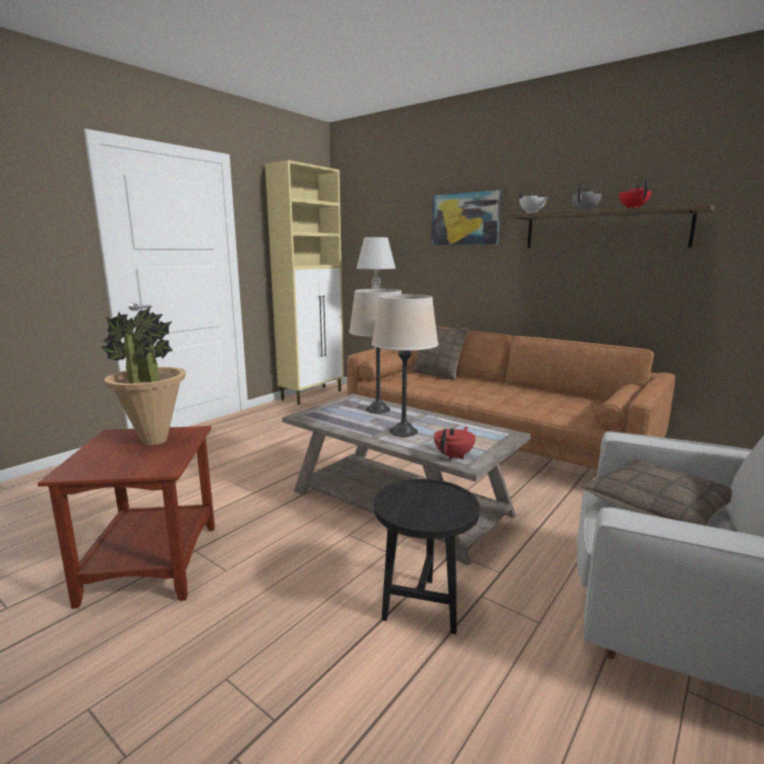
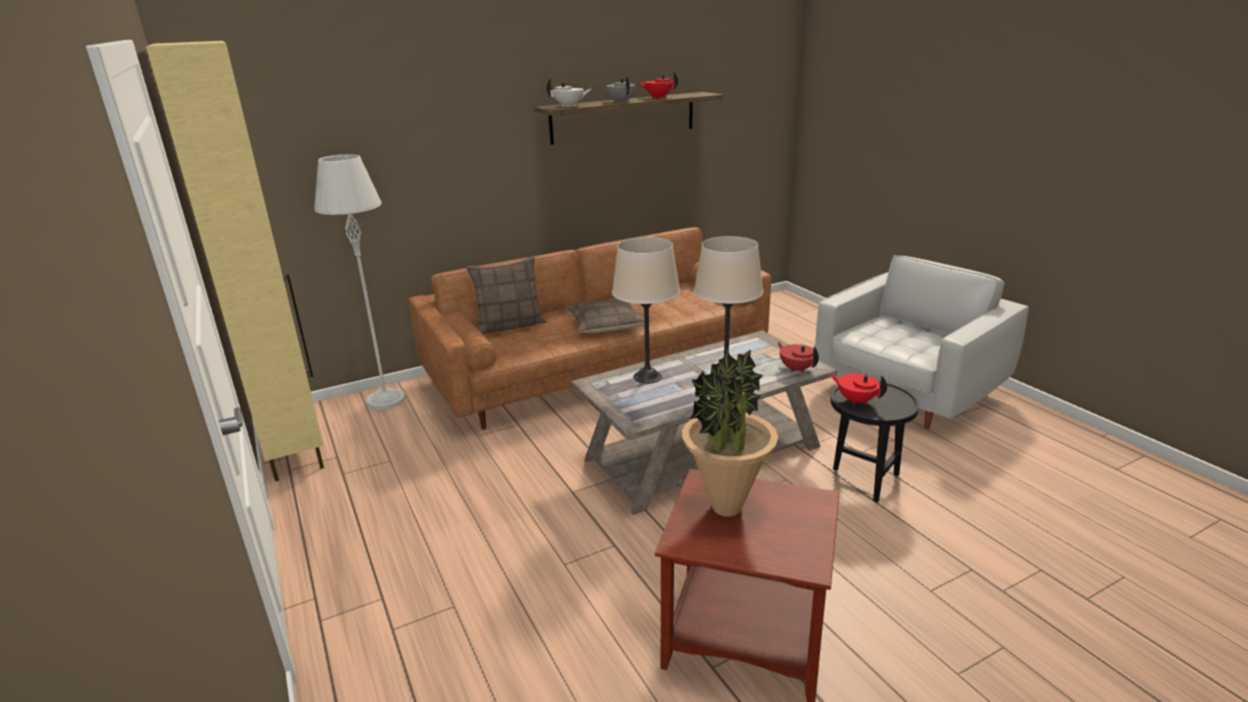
camera: 65 degrees left, 10 degrees up
picture [431,190,501,245] -> none
pillow [581,460,732,526] -> pillow moved to [564,299,644,333]
none -> red teapot [830,373,887,405]

